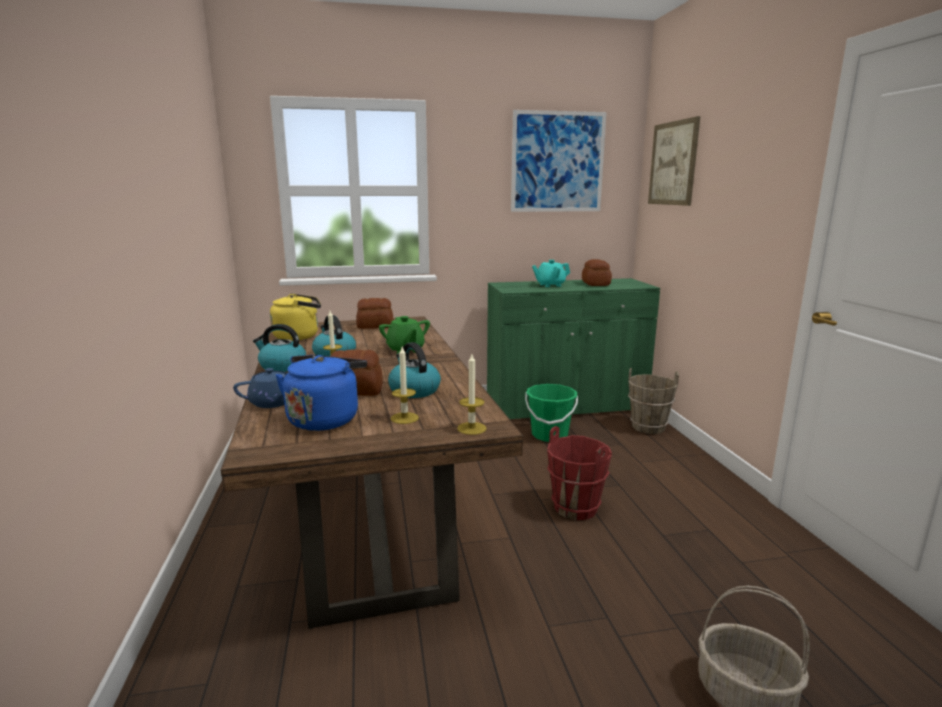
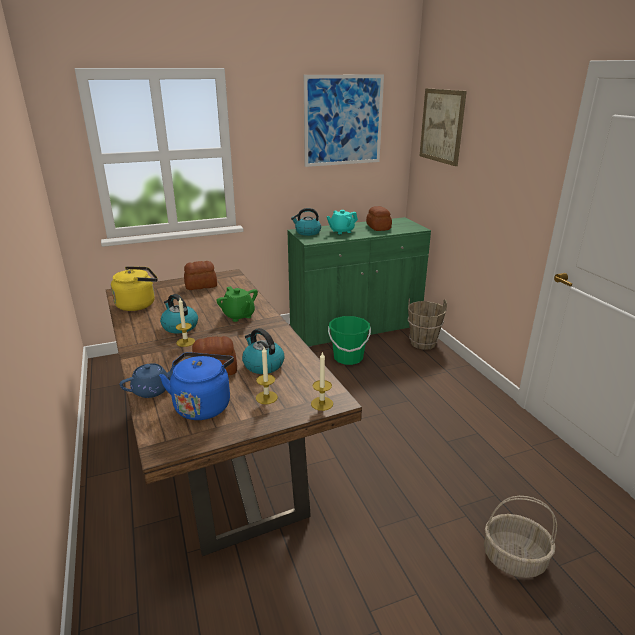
camera: 10 degrees left, 10 degrees up
kettle [253,324,306,372] -> kettle moved to [291,208,321,236]
red bucket [547,426,612,520] -> none

